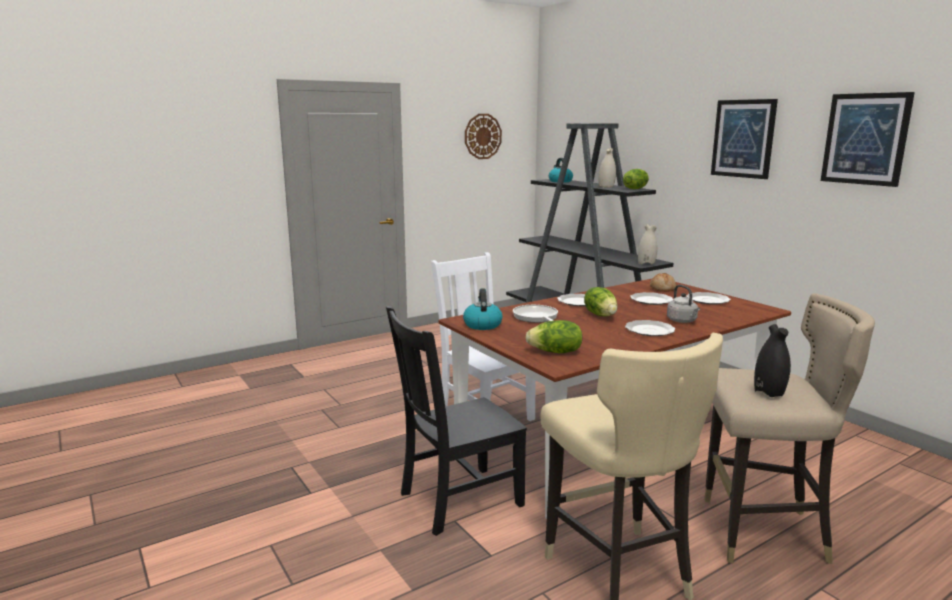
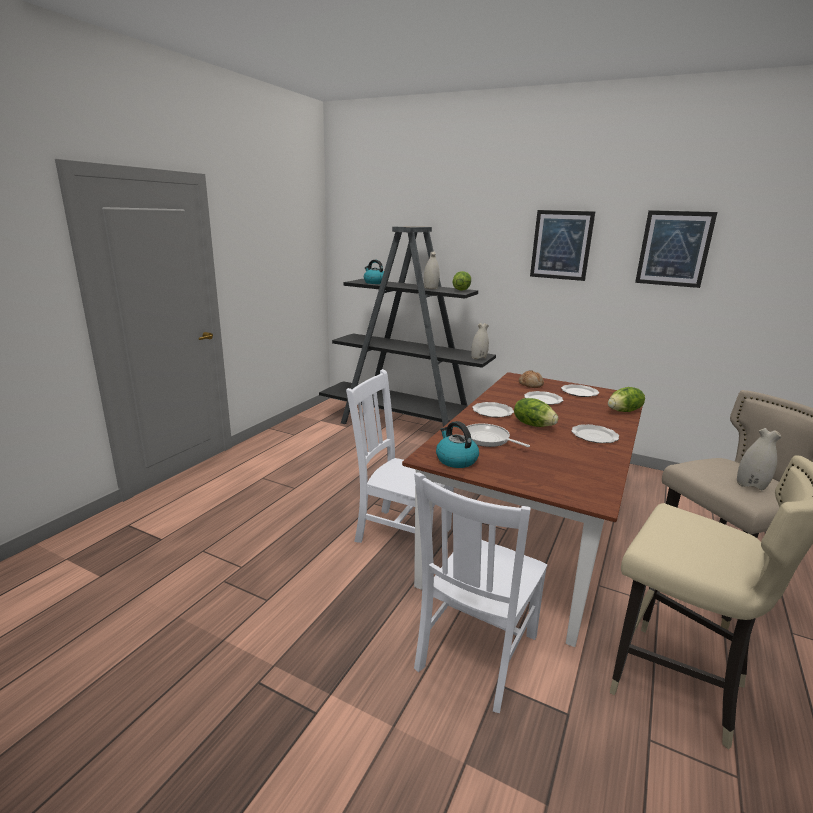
camera: 30 degrees left, 5 degrees up
black chair [386,306,527,536] -> white chair [414,472,547,713]
wall clock [465,114,502,159] -> none
lettuce [525,320,582,353] -> lettuce moved to [608,387,645,412]
grey kettle [667,285,700,323] -> none
black vase [754,324,791,397] -> white vase [737,428,782,491]

